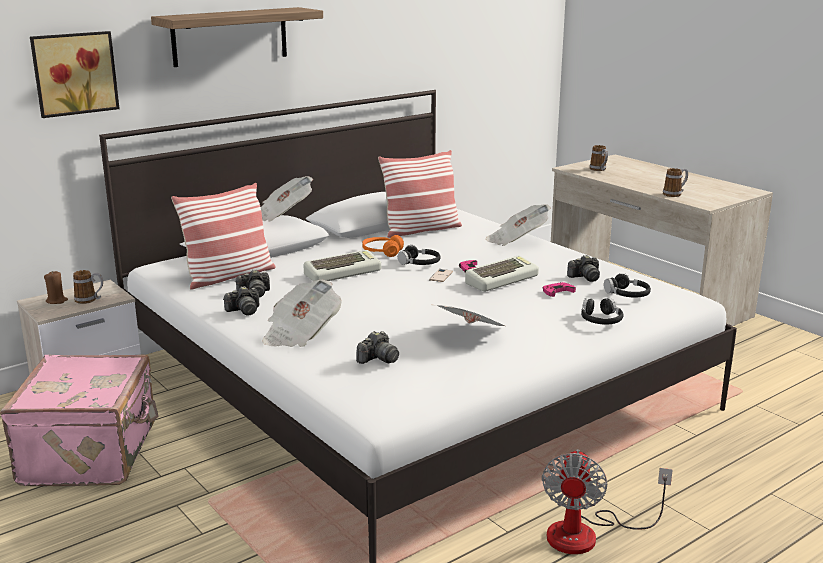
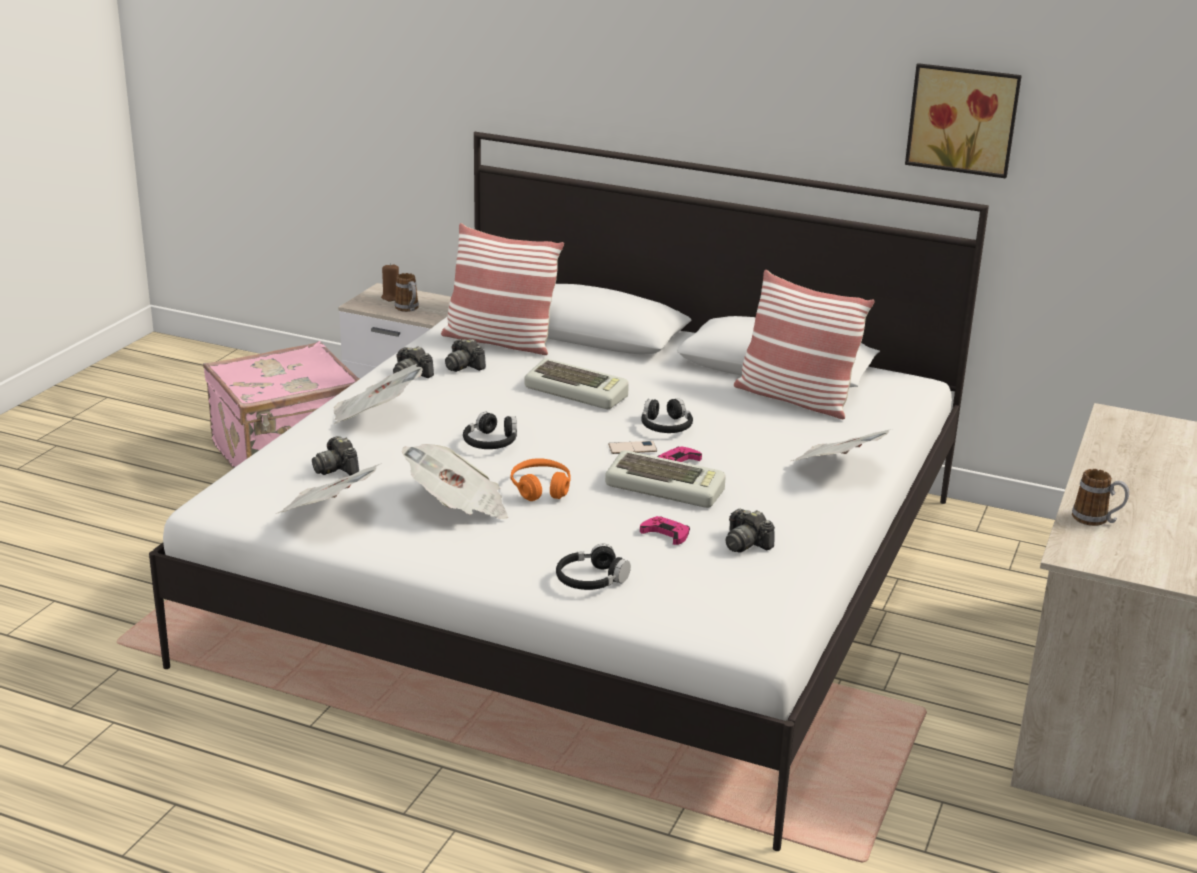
camera: 60 degrees right, 5 degrees up
picture [30,31,120,118] -> picture moved to [905,63,1022,179]
shelf [151,7,323,67] -> none
newspaper [261,176,313,221] -> newspaper moved to [276,463,382,514]
camera [356,331,399,364] -> camera turned 45 degrees clockwise [312,436,359,476]
orange headphones [362,235,404,257] -> orange headphones moved to [510,458,571,501]
fan [542,449,673,554] -> none
mug [590,145,608,171] -> none
black headphones [604,273,651,298] -> black headphones moved to [463,412,517,449]

